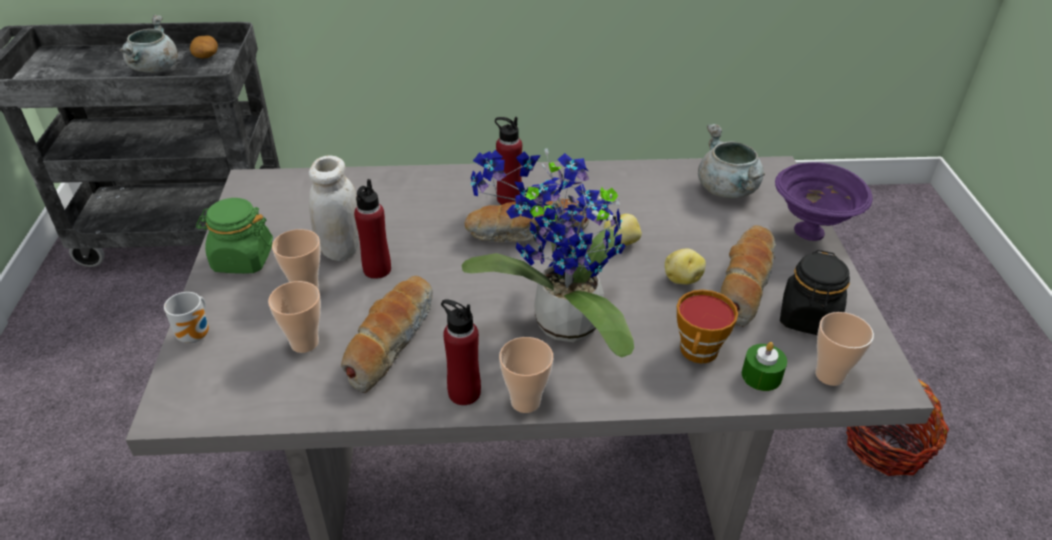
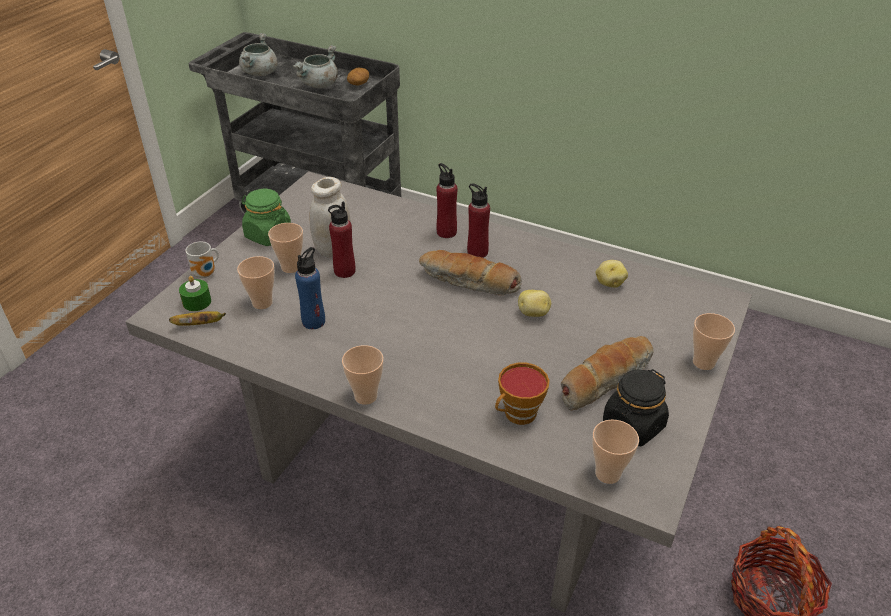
camera: 30 degrees right, 0 degrees up
bread [341,276,433,393] -> blue bottle [295,247,325,329]
red bottle [441,299,481,405] -> red bottle moved to [436,163,458,238]
potted plant [462,148,634,357] -> none
potato [665,248,706,285] -> potato moved to [596,260,628,288]
grey cooking pot [698,124,765,198] -> grey cooking pot moved to [239,33,278,76]
green candle [742,342,787,391] -> green candle moved to [179,276,211,311]
purple bowl [775,162,873,241] -> cup [693,313,735,370]
none -> banana [169,311,226,326]

